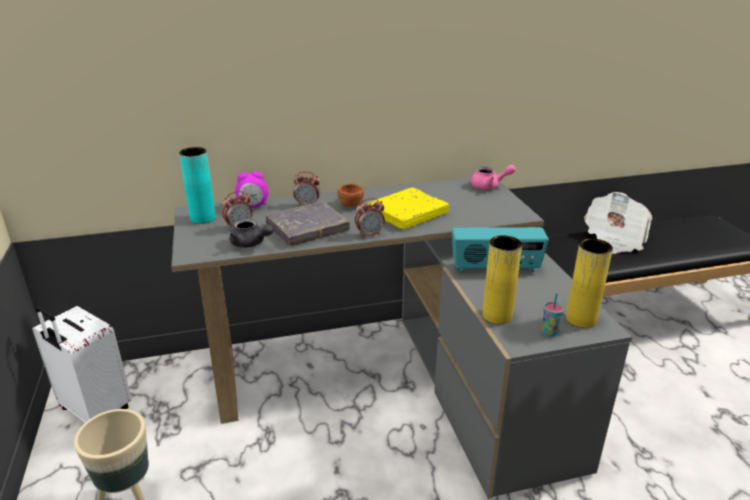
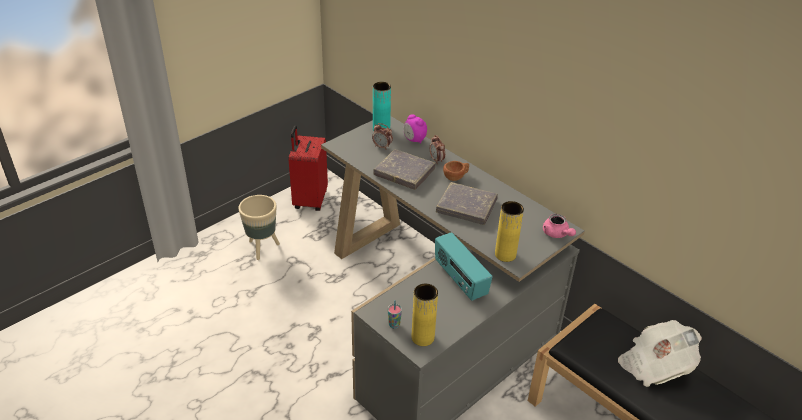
camera: 60 degrees right, 10 degrees up
white suitcase [32,306,132,423] -> red suitcase [289,125,328,211]
grey teapot [229,219,274,248] -> none
alarm clock [355,198,385,238] -> none
yellow book [367,187,449,229] -> grey book [436,182,498,225]
yellow vase [482,235,522,324] -> yellow vase moved to [495,201,524,262]

